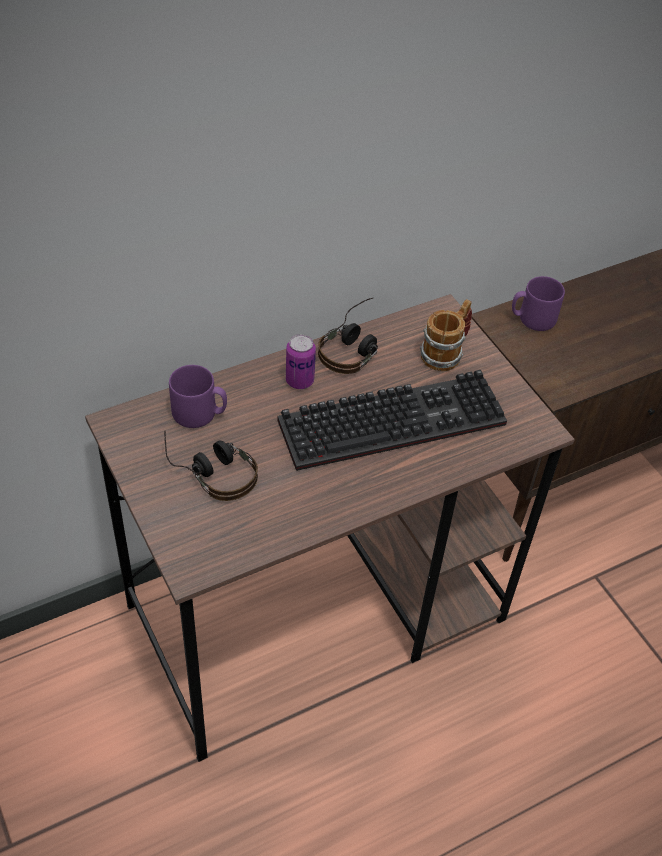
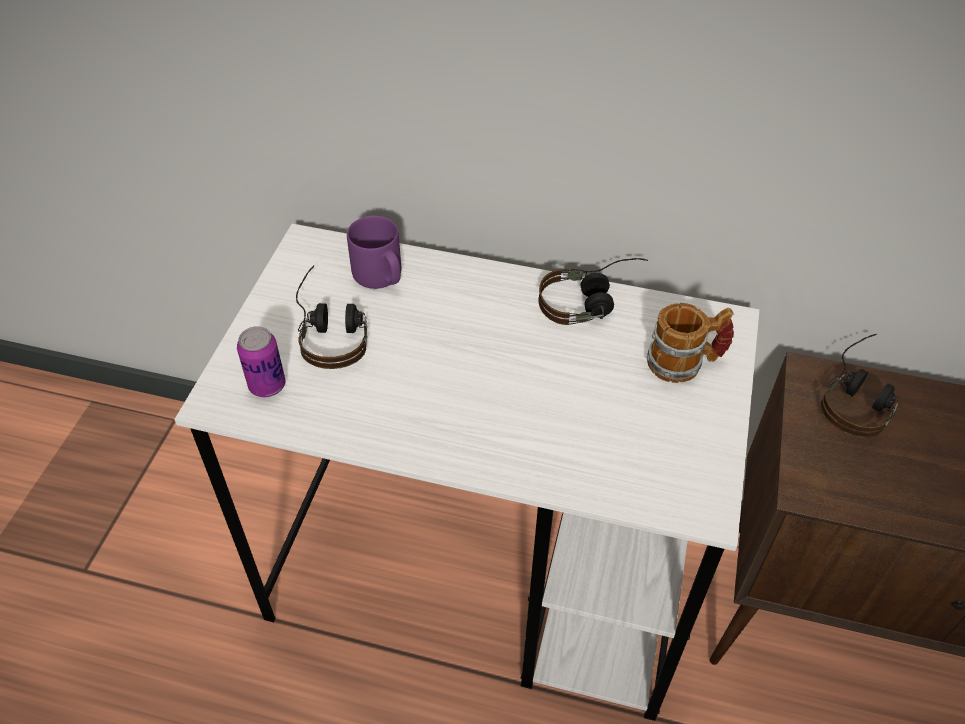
camera: 45 degrees right, 0 degrees up
brown desk [85,294,575,762] -> white desk [174,223,760,721]
keyboard [277,370,507,471] -> none
can [286,334,316,389] -> can moved to [237,326,285,397]
purple mug [512,276,565,331] -> headphones [821,334,899,438]

